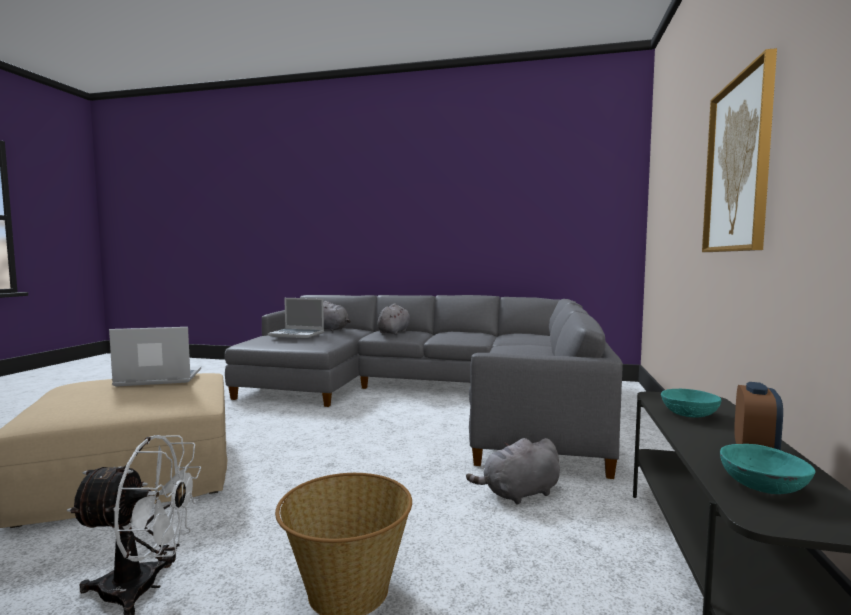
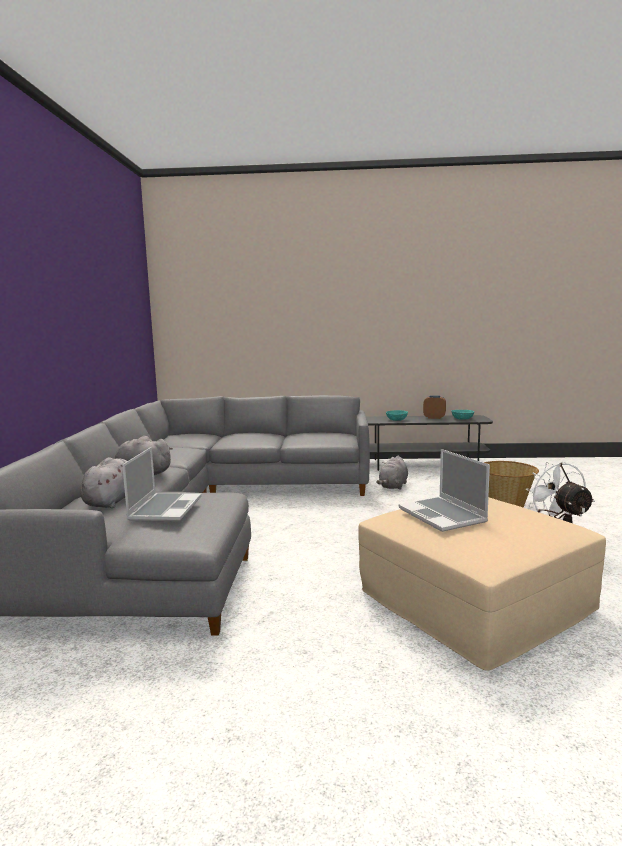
camera: 100 degrees left, 5 degrees up
grey plush toy [466,438,560,505] -> grey plush toy turned 60 degrees clockwise [376,456,408,490]
picture [702,48,777,252] -> none

